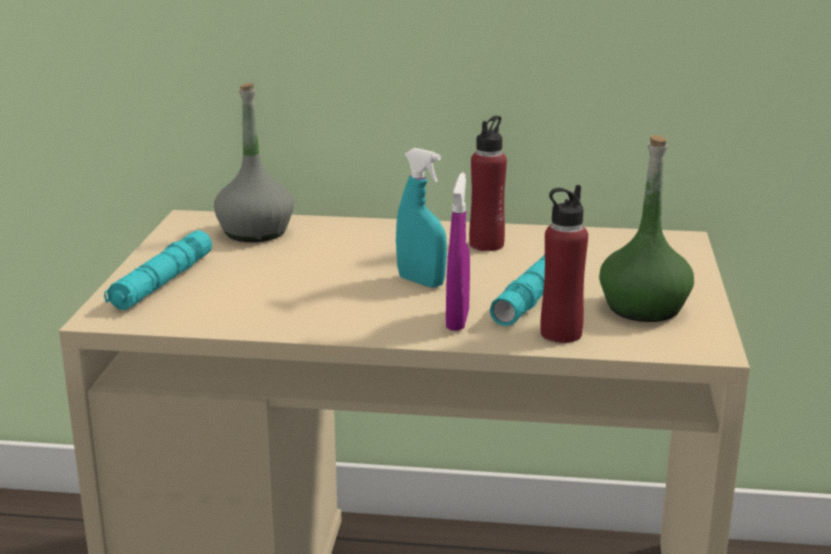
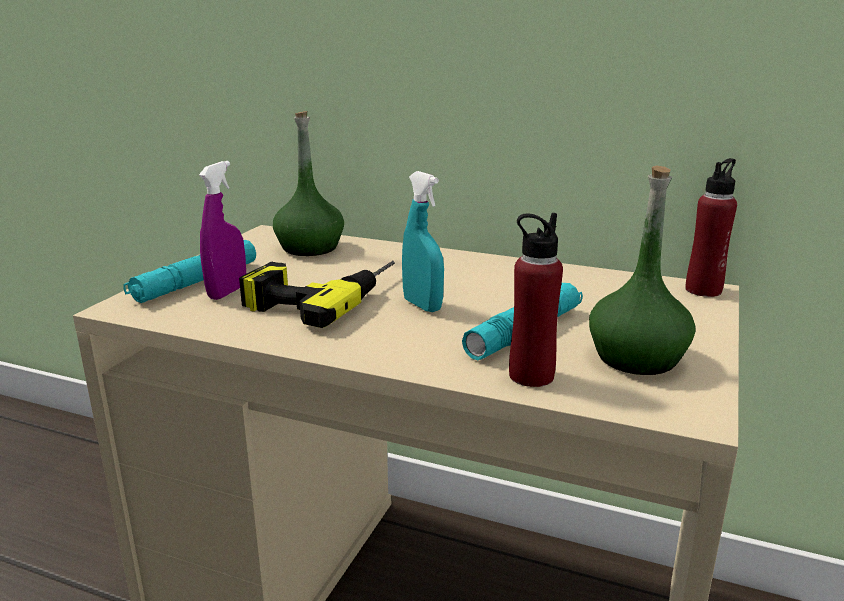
camera: 15 degrees right, 0 degrees up
grey bottle [214,83,294,242] -> green bottle [273,111,344,256]
purple spray bottle [446,173,470,331] -> purple spray bottle moved to [199,161,246,300]
red bottle [469,116,507,251] -> red bottle moved to [686,158,737,297]
none -> power drill [239,261,395,328]

